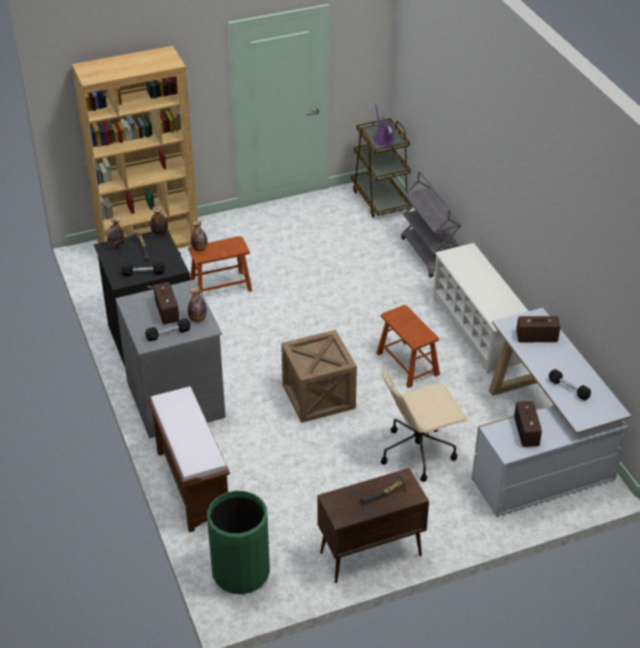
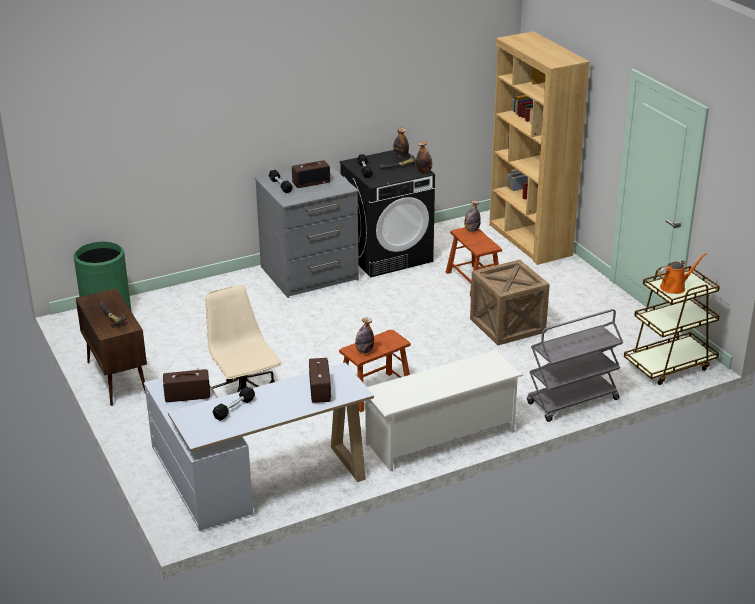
camera: 85 degrees right, 10 degrees down
brown bench [148,386,230,532] -> none
bottle [188,288,207,322] -> bottle moved to [355,318,374,353]
crate [281,330,357,423] -> crate moved to [470,260,550,345]
purple watering can [375,104,395,146] -> orange watering can [658,253,707,294]

